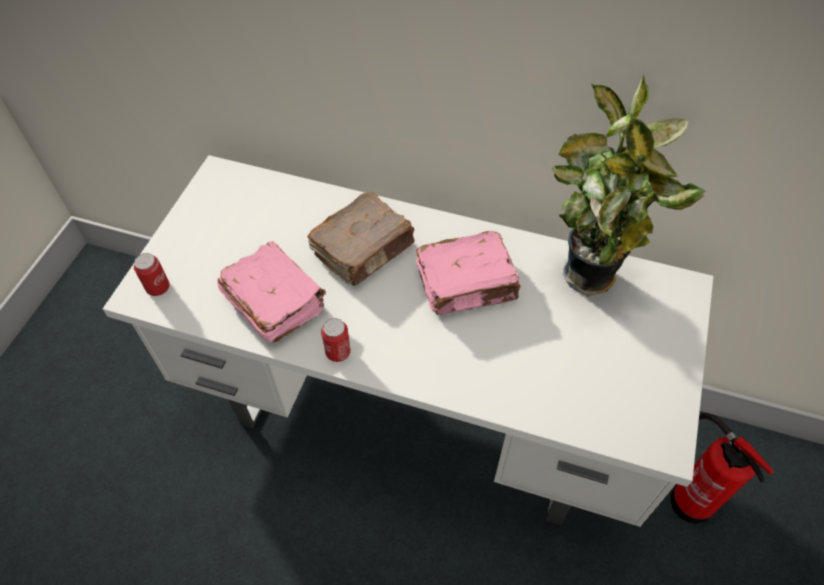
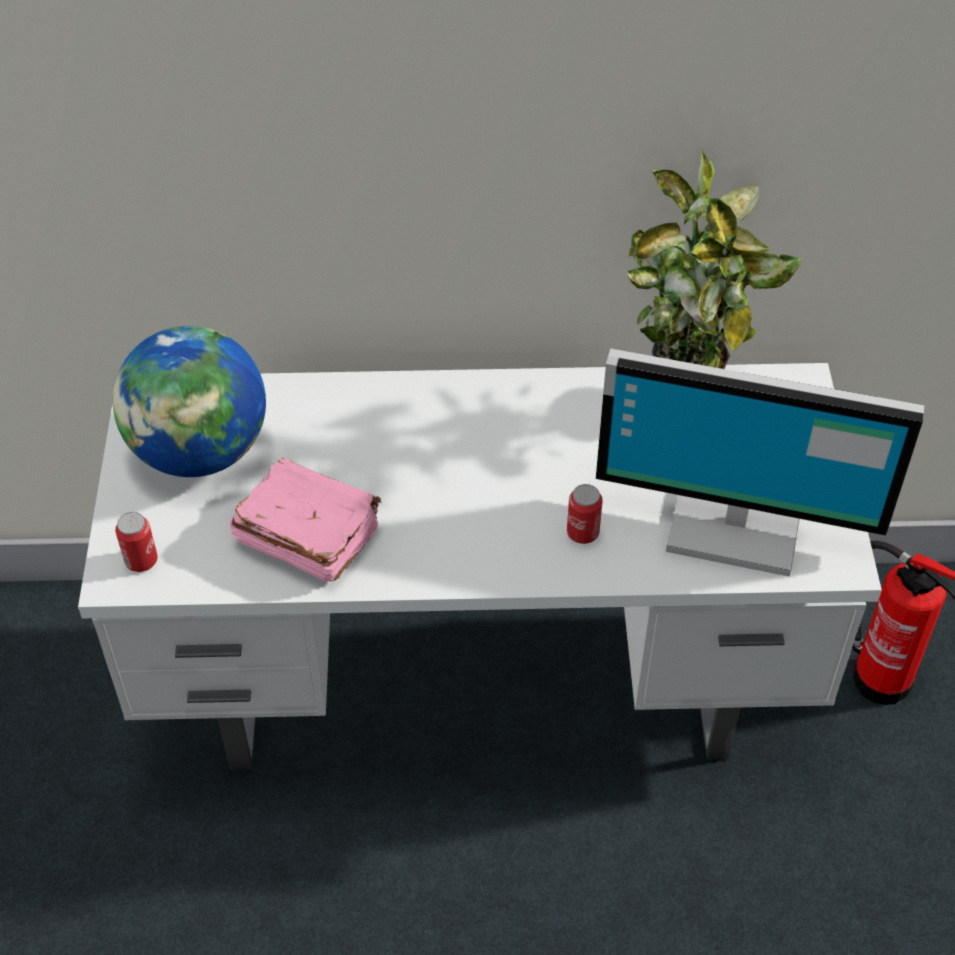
camera: 20 degrees left, 5 degrees down
brown book [307,192,415,285] -> none
can [321,318,351,362] -> can moved to [567,484,603,544]
pink book [416,231,522,315] -> none
none -> globe [113,326,266,477]
none -> monitor [596,348,924,577]

